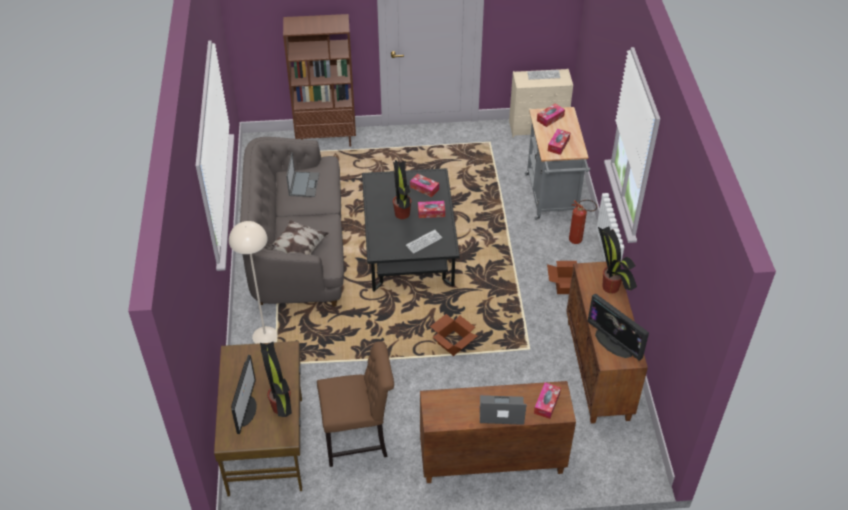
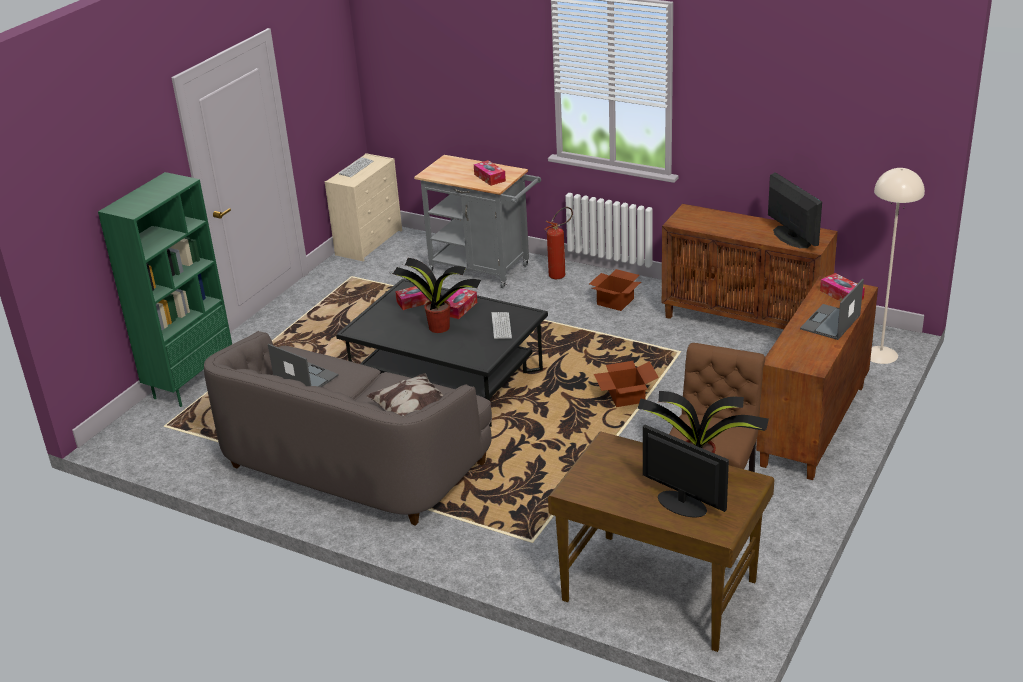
camera: 55 degrees left, 15 degrees down
beige floor lamp [229,221,277,344] -> beige floor lamp moved to [870,168,925,364]
brown bookcase [283,14,356,147] -> green bookcase [98,172,232,407]
tissue box [537,103,565,127] -> none
monitor [587,294,649,361] -> monitor turned 105 degrees counterclockwise [768,172,822,248]
potted plant [598,226,637,293] -> none

